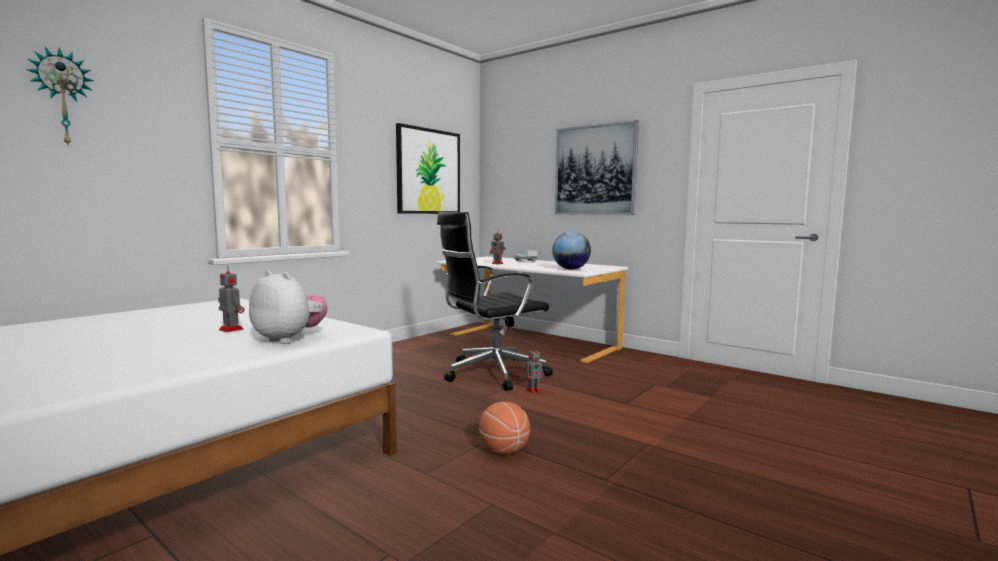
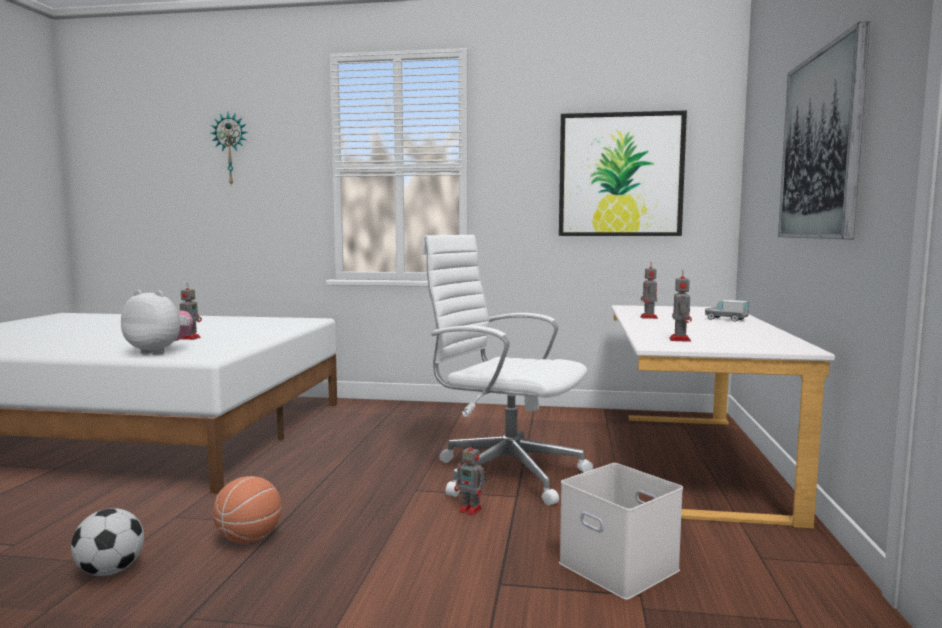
camera: 60 degrees right, 0 degrees up
plush toy [249,270,327,344] -> plush toy turned 75 degrees counterclockwise [121,290,193,355]
black office chair [437,212,553,391] -> white office chair [422,235,593,506]
globe [552,231,591,270] -> toy robot [669,271,692,342]
none -> football [71,508,144,576]
none -> white storage box [559,463,683,600]

